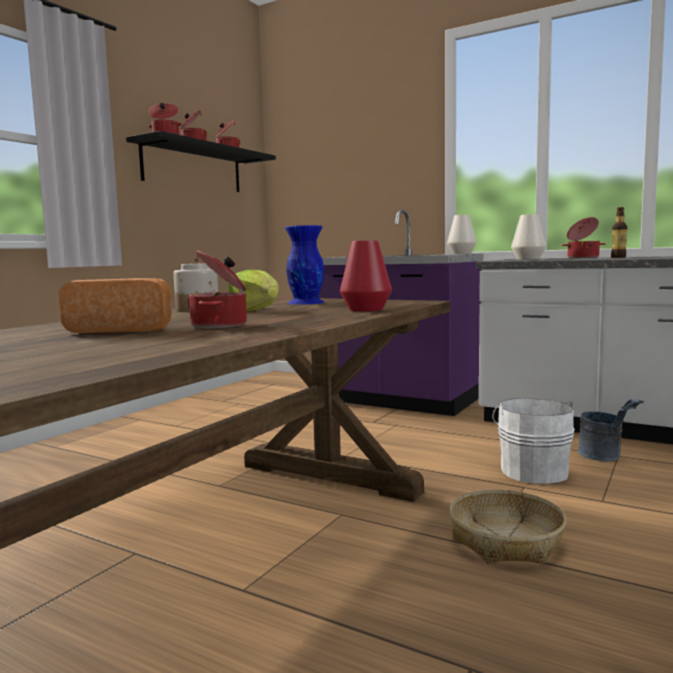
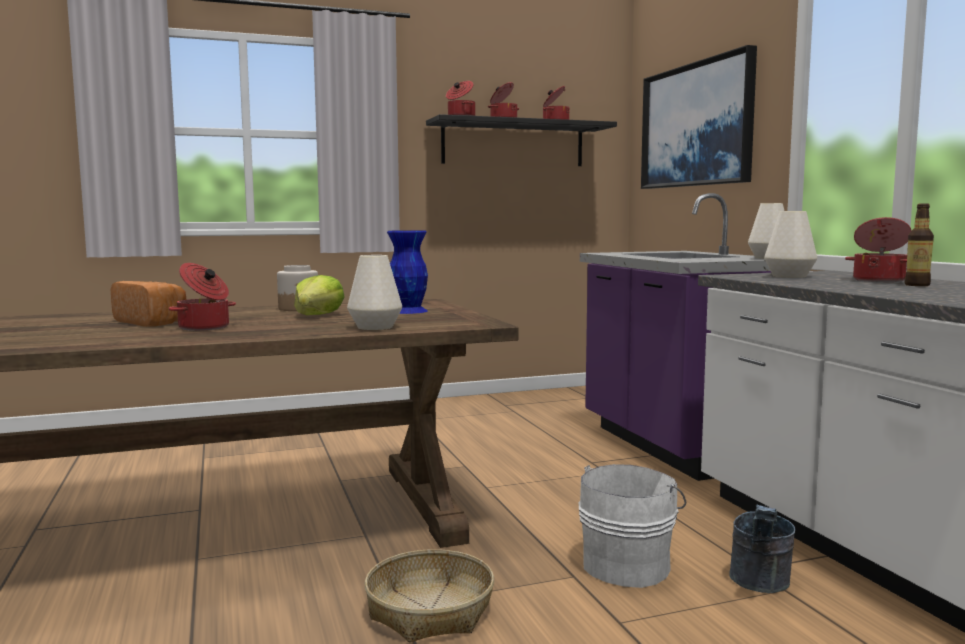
camera: 40 degrees right, 0 degrees up
red vase [340,240,392,312] -> white vase [347,255,402,330]
none -> picture [641,45,757,189]

